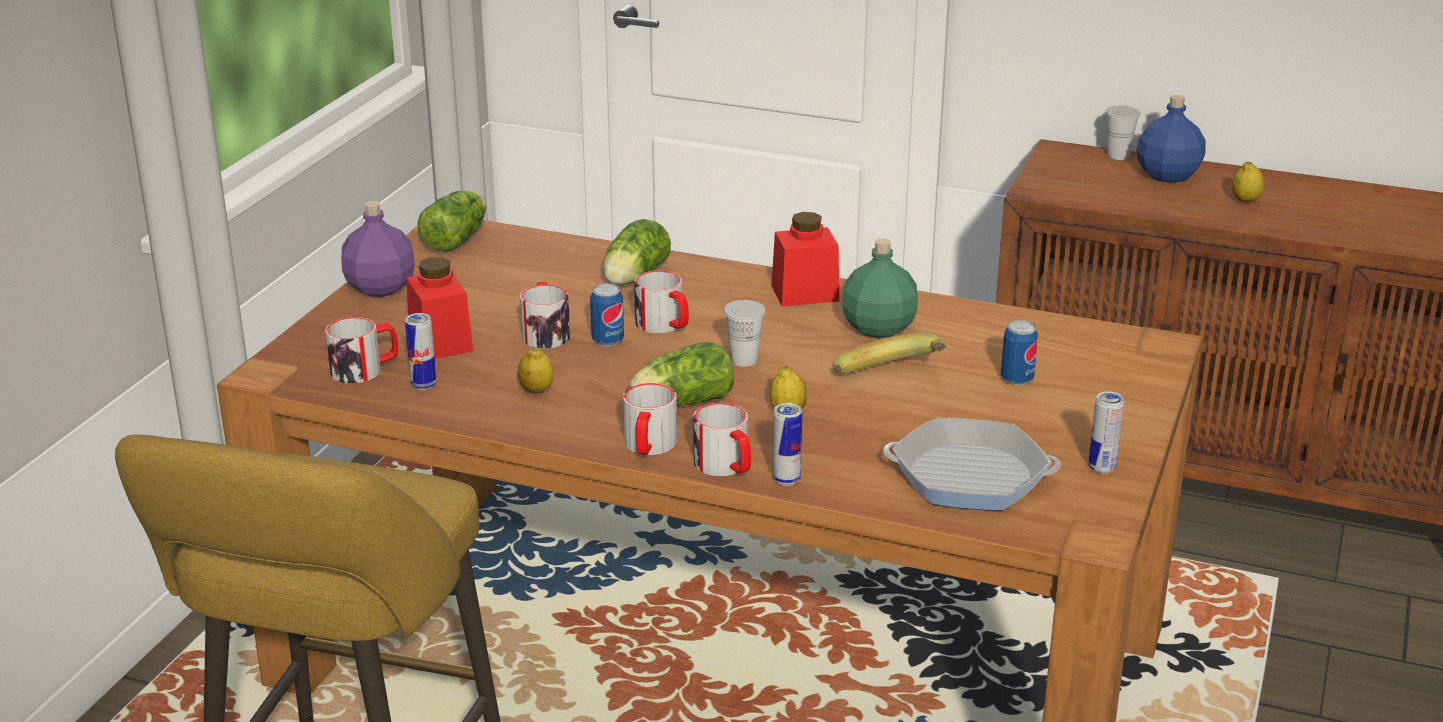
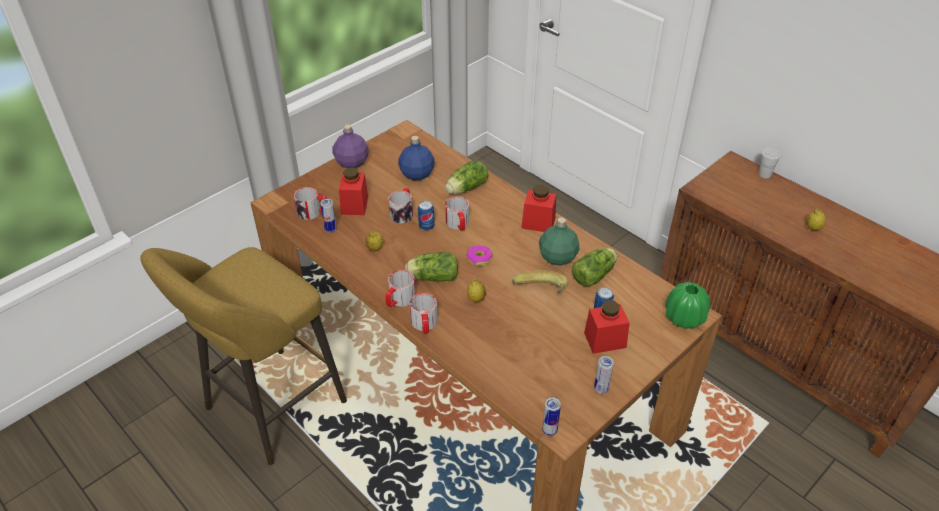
camera: 25 degrees right, 15 degrees up
lettuce [417,190,486,252] -> lettuce moved to [572,248,617,286]
white cup [724,300,766,367] -> donut [466,245,492,266]
can [773,403,802,486] -> can moved to [542,398,561,436]
frying pan [883,418,1061,511] -> none
blue bottle [1136,95,1206,183] -> blue bottle moved to [398,136,435,180]
none -> red jar [584,300,630,354]
none -> green vase [665,282,710,329]

